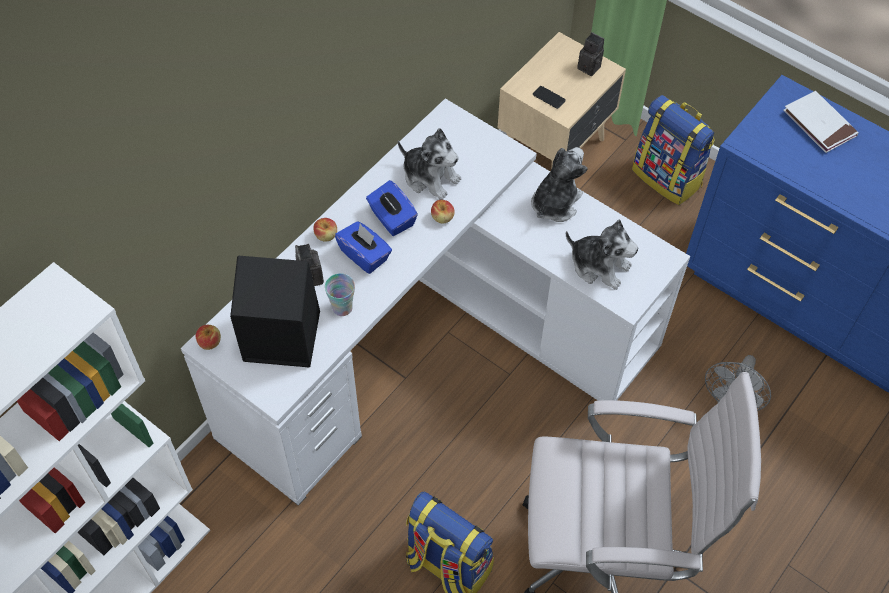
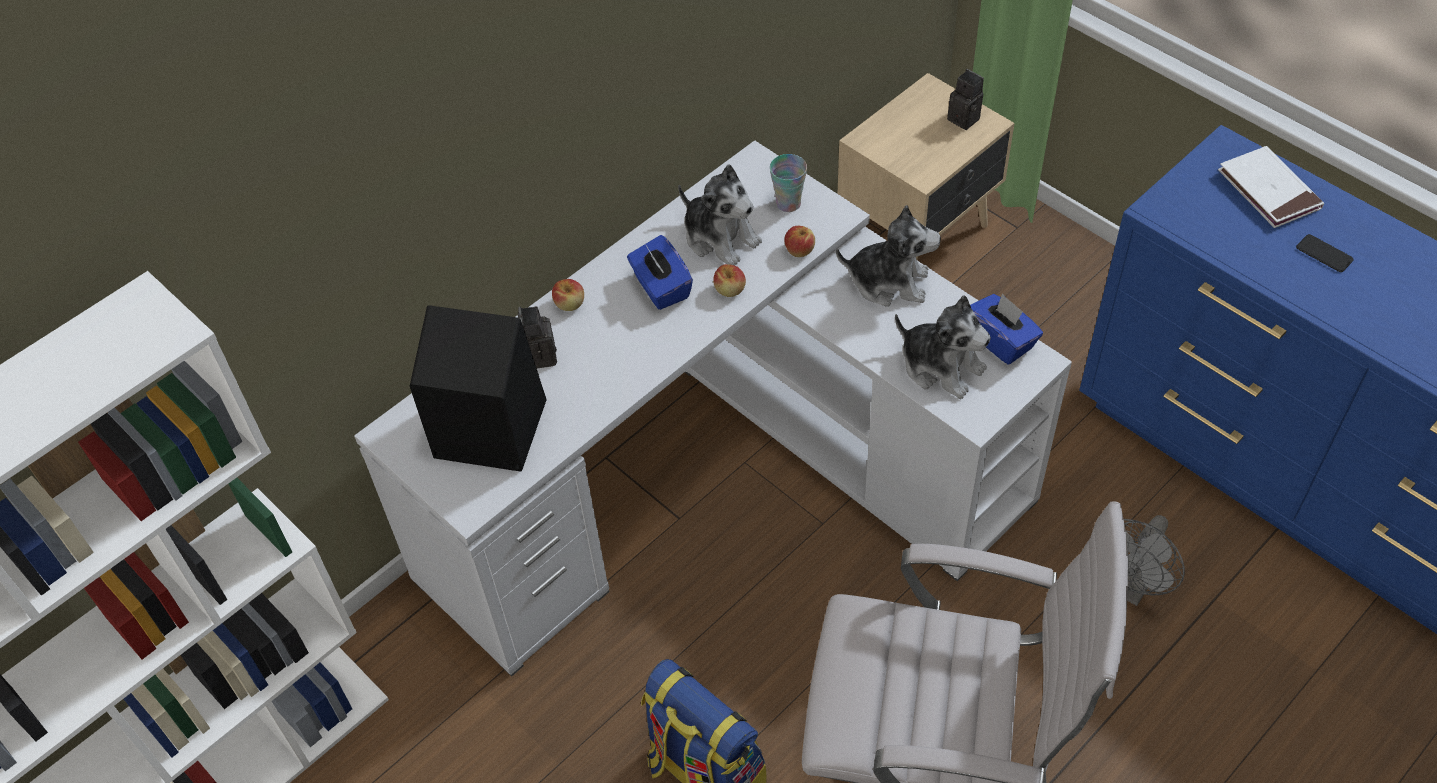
camera: 10 degrees right, 5 degrees down
apple [196,325,221,350] -> apple moved to [784,226,815,257]
cup [325,274,355,316] -> cup moved to [770,154,807,212]
blue tissue box [335,221,392,274] -> blue tissue box moved to [970,293,1043,365]
plush toy [531,147,588,222] -> plush toy turned 60 degrees clockwise [836,205,941,307]
phone [533,86,566,109] -> phone moved to [1296,234,1354,272]
backpack [632,95,715,205] -> none

